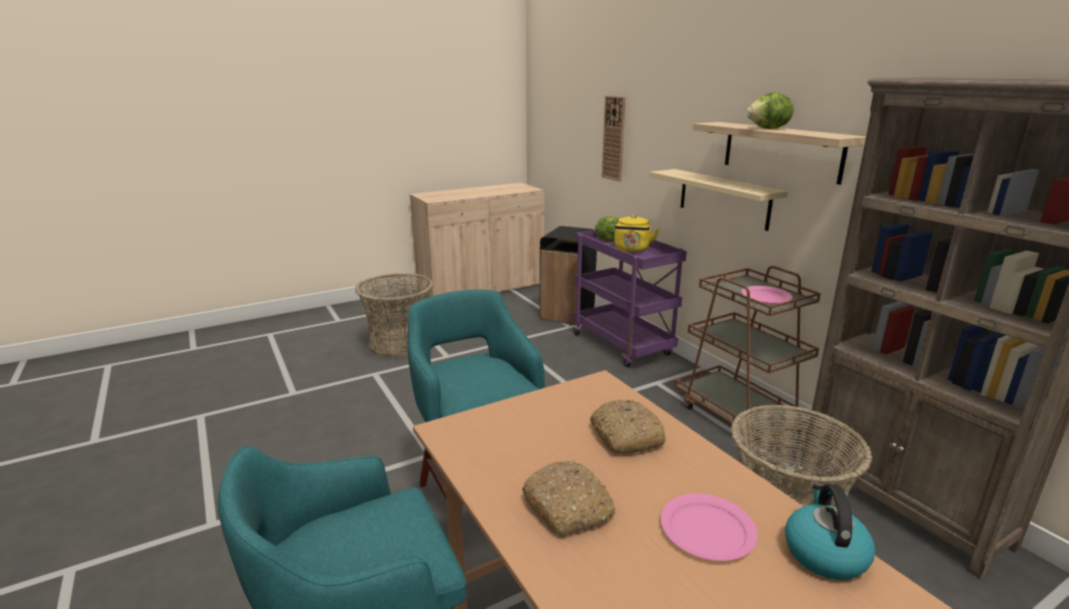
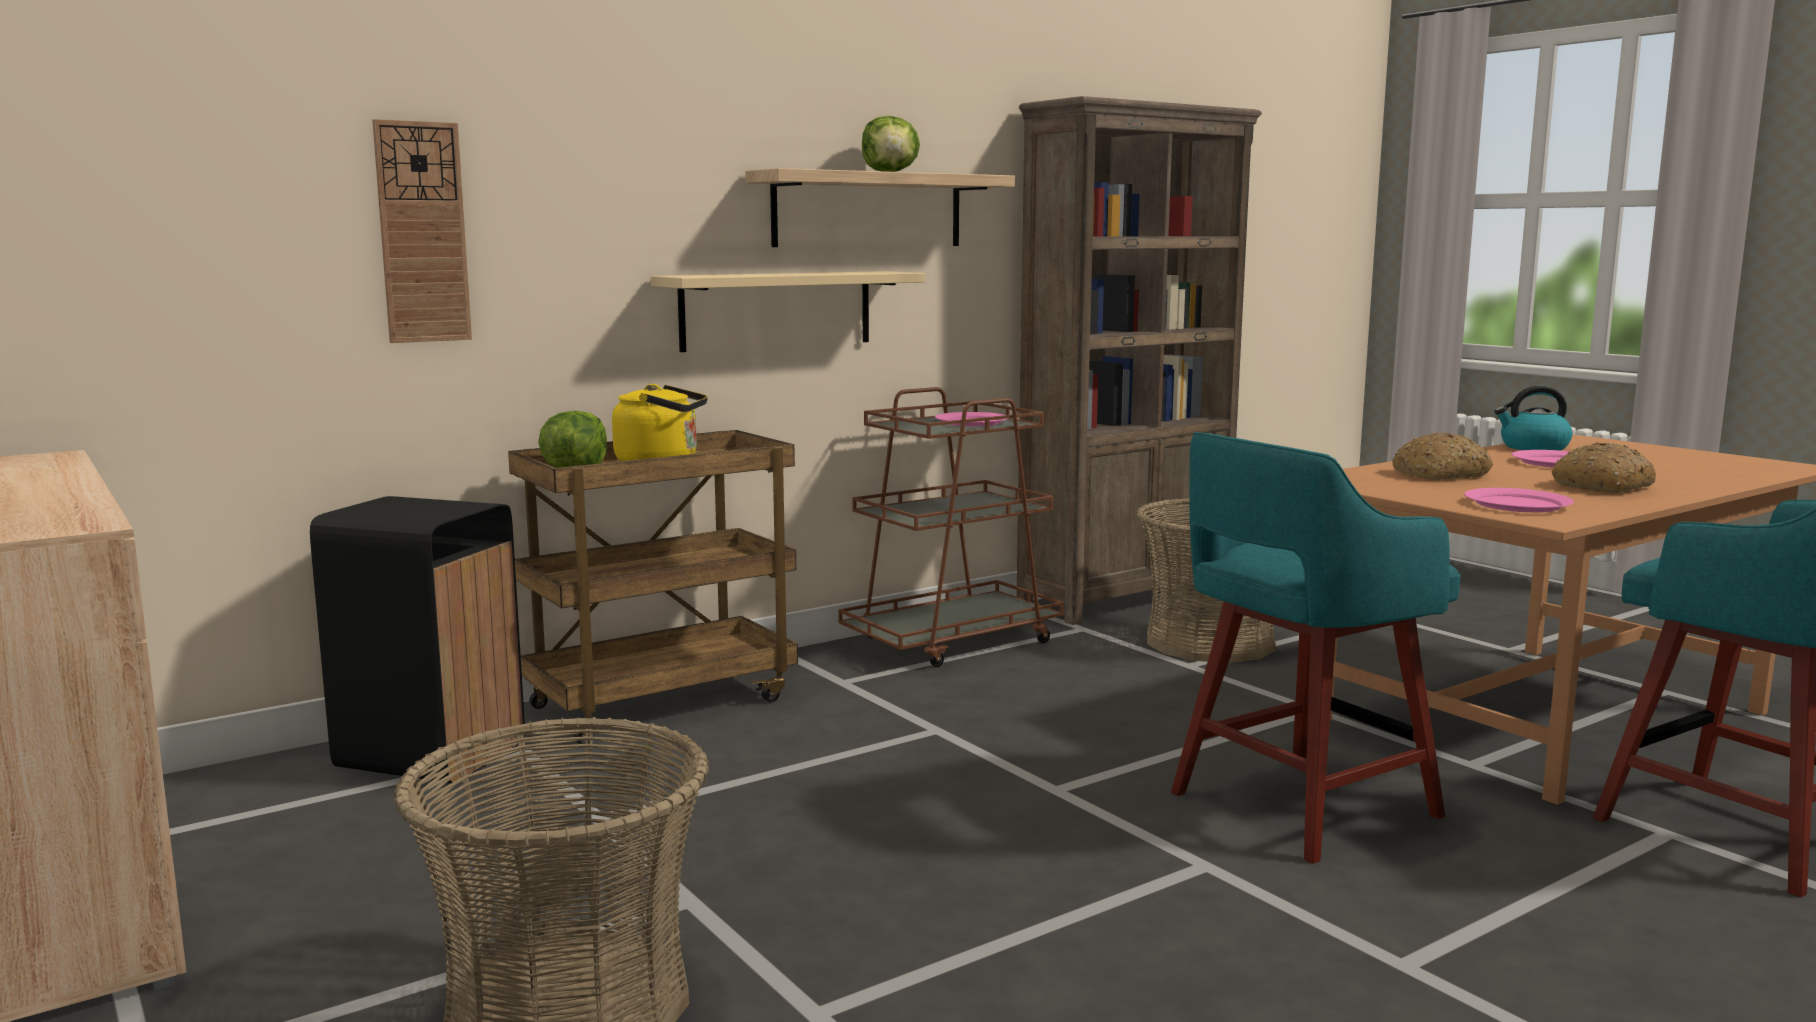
camera: 95 degrees left, 10 degrees down
purple cart [574,230,687,367] -> brown cart [508,430,798,744]
none -> pink plate [1464,488,1574,512]

